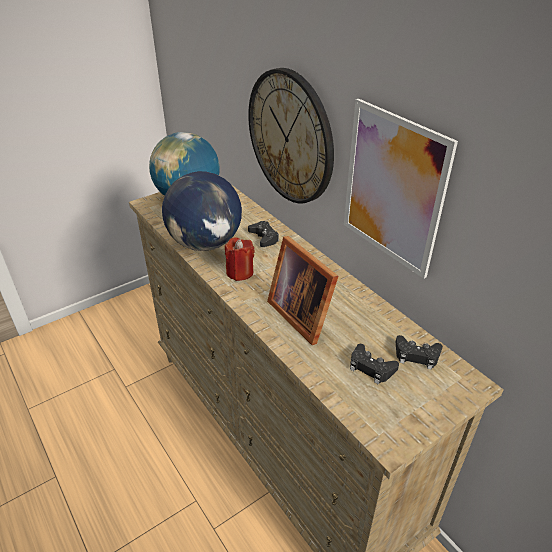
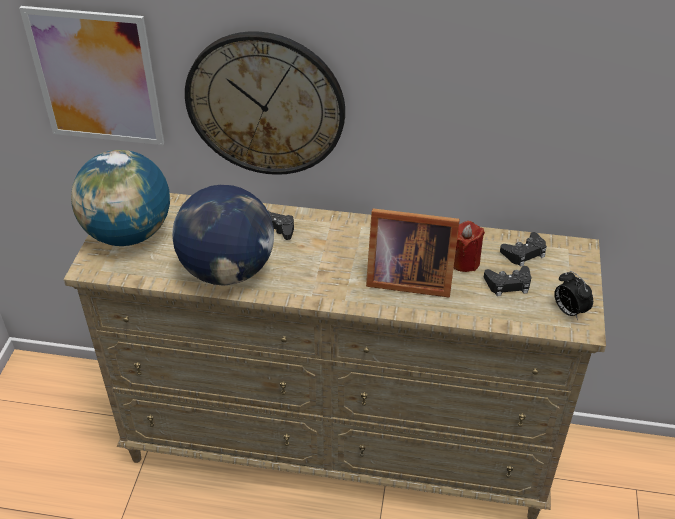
camera: 45 degrees left, 5 degrees up
red candle [225,238,255,281] -> red candle moved to [453,221,485,272]
picture [344,99,458,279] -> picture moved to [19,6,164,145]
none -> alarm clock [554,271,593,320]

